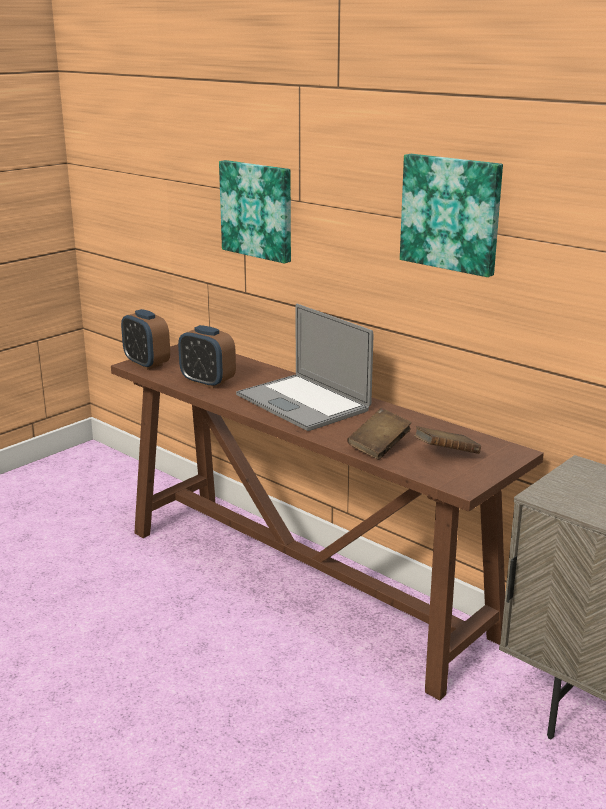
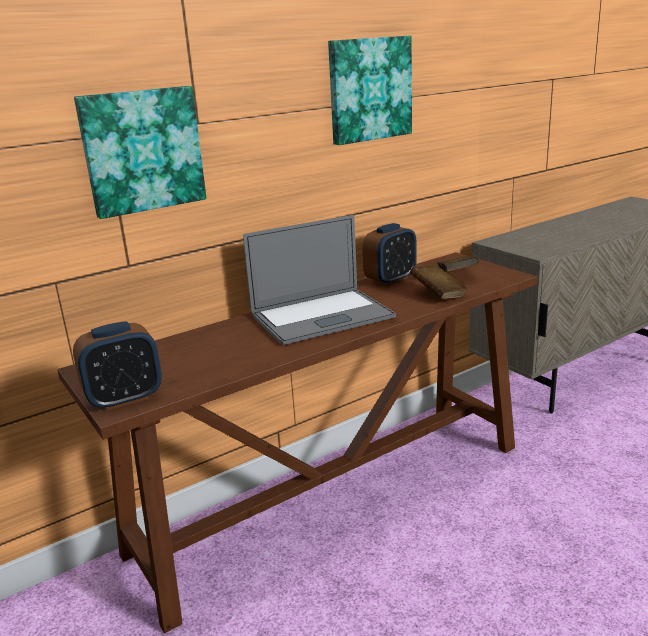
camera: 75 degrees left, 0 degrees up
alarm clock [178,325,236,388] -> alarm clock moved to [362,223,417,286]

